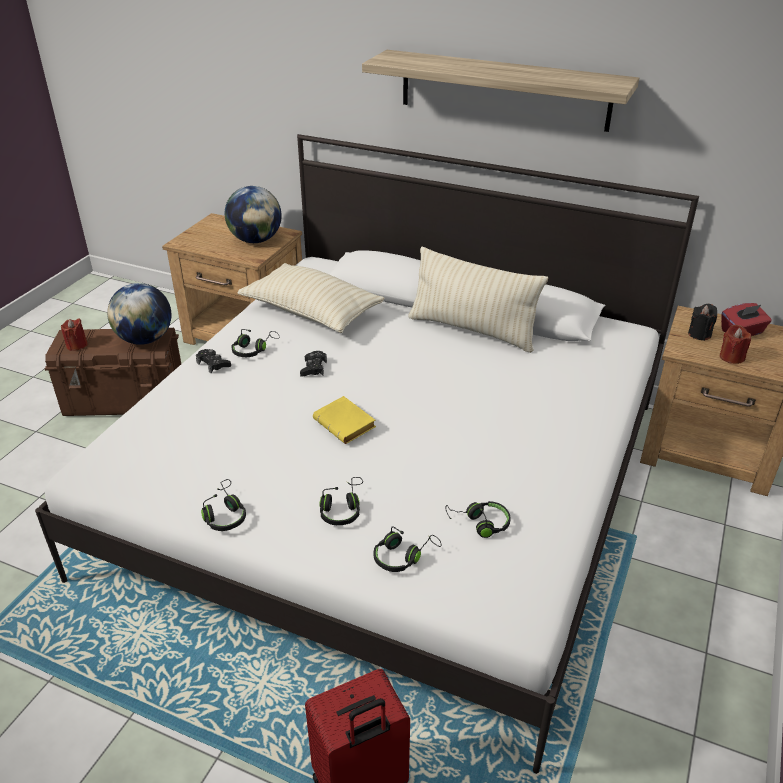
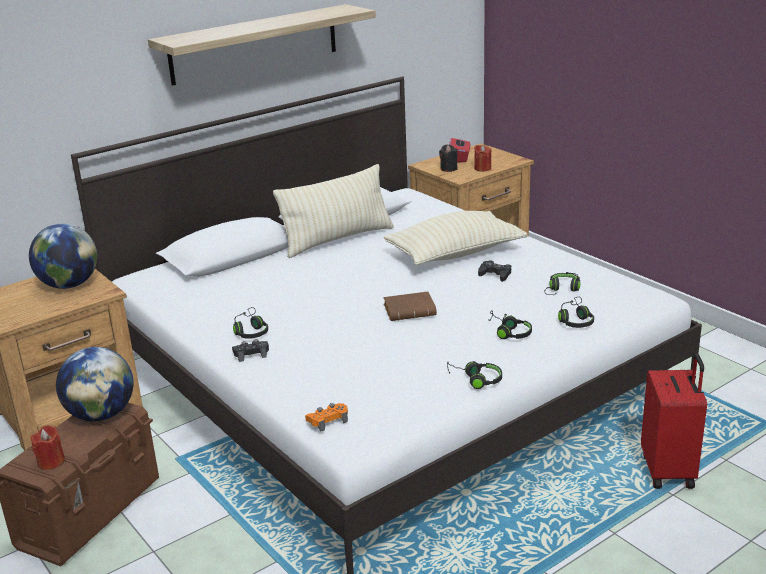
camera: 60 degrees left, 10 degrees down
beige pillow [238,263,385,333] -> beige pillow moved to [384,211,528,265]
black game controller [300,351,327,377] -> black game controller moved to [478,260,511,282]
yellow book [313,396,376,444] -> brown book [383,291,437,321]
none -> orange game controller [305,403,348,432]

